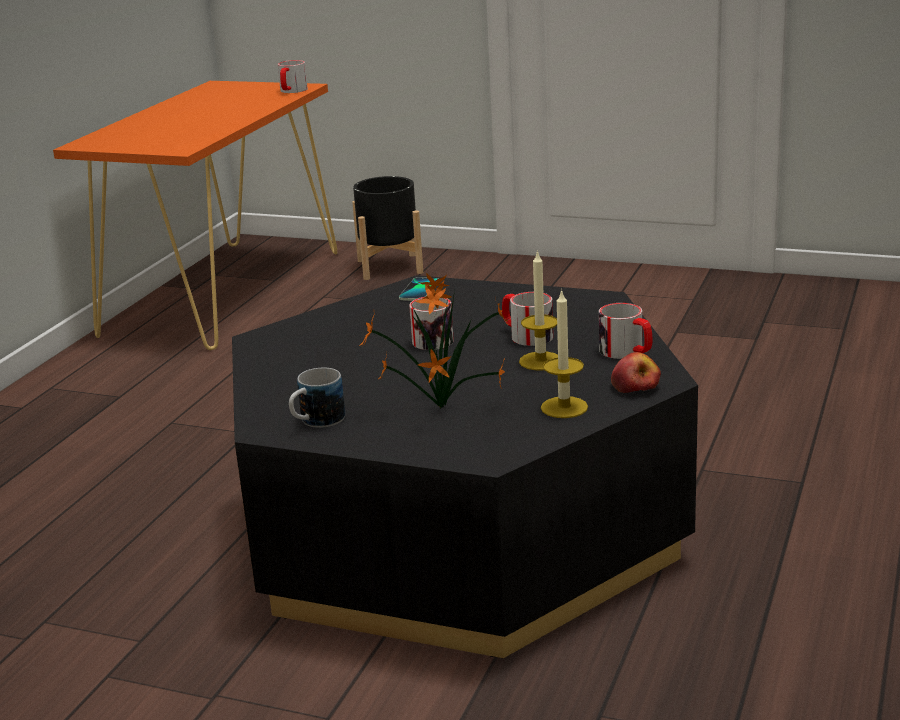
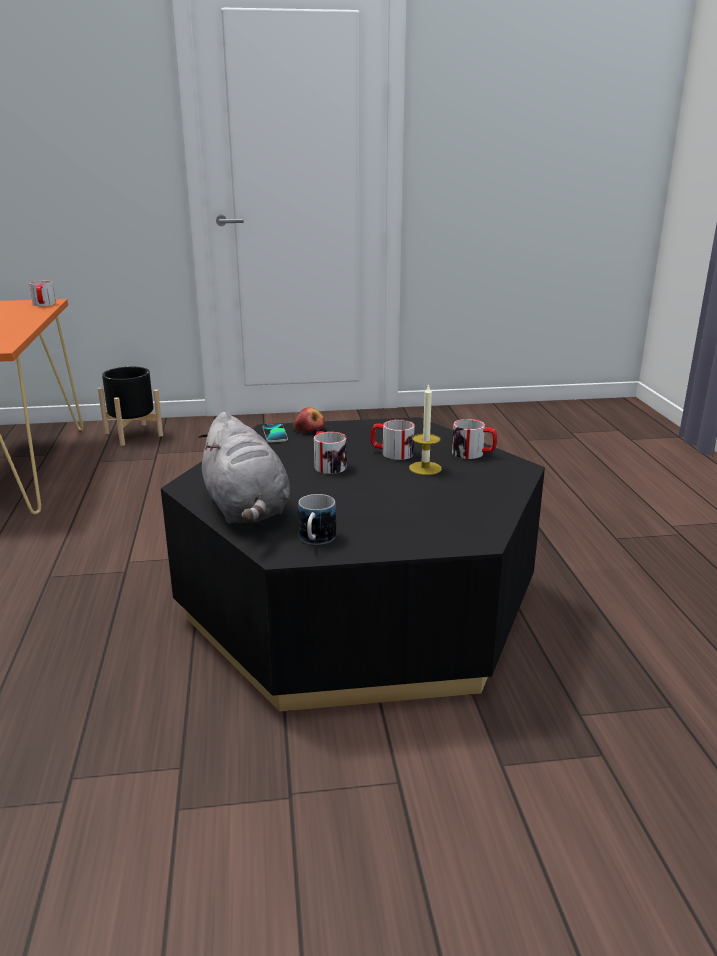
camera: 30 degrees left, 0 degrees up
potted plant [359,273,507,409] -> none
candle [541,289,588,418] -> none
apple [611,352,661,393] -> apple moved to [293,407,325,433]
none -> grey plush toy [198,412,290,524]

